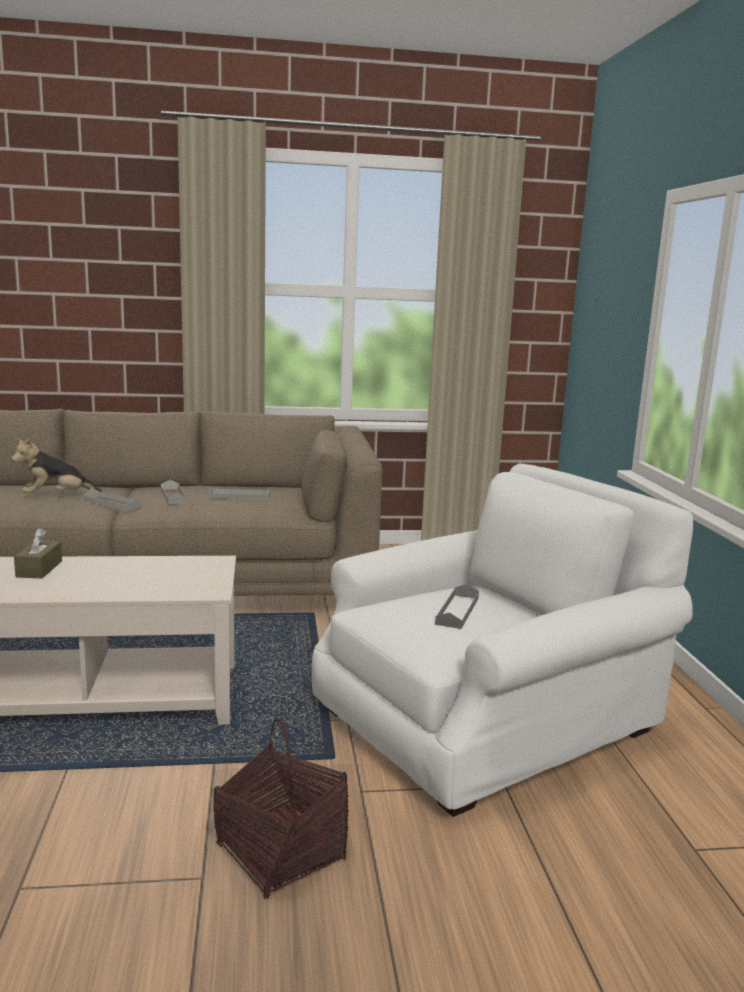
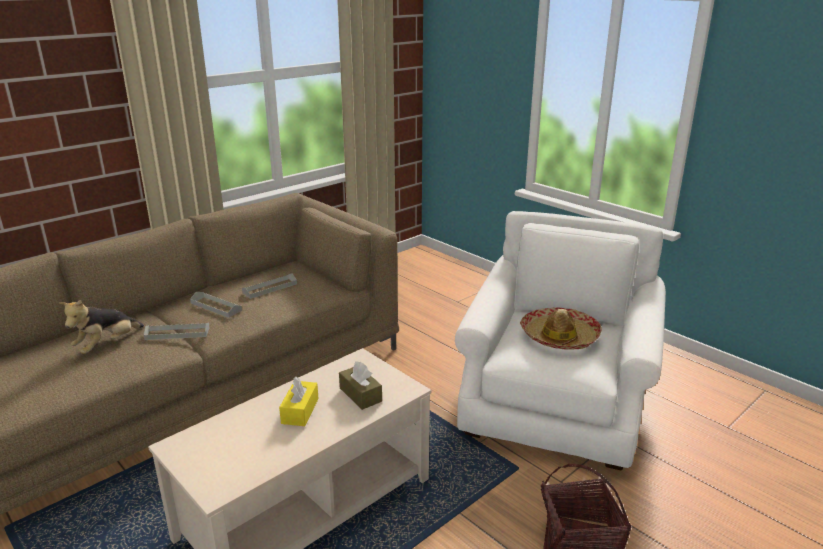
camera: 35 degrees left, 10 degrees up
brown tissue box [14,528,62,578] -> brown tissue box moved to [339,361,382,410]
grey tray [435,584,479,629] -> hat [520,307,602,350]
none -> yellow tissue box [279,377,318,426]

